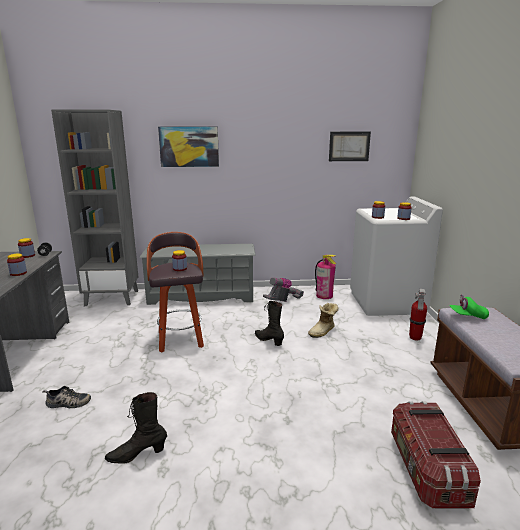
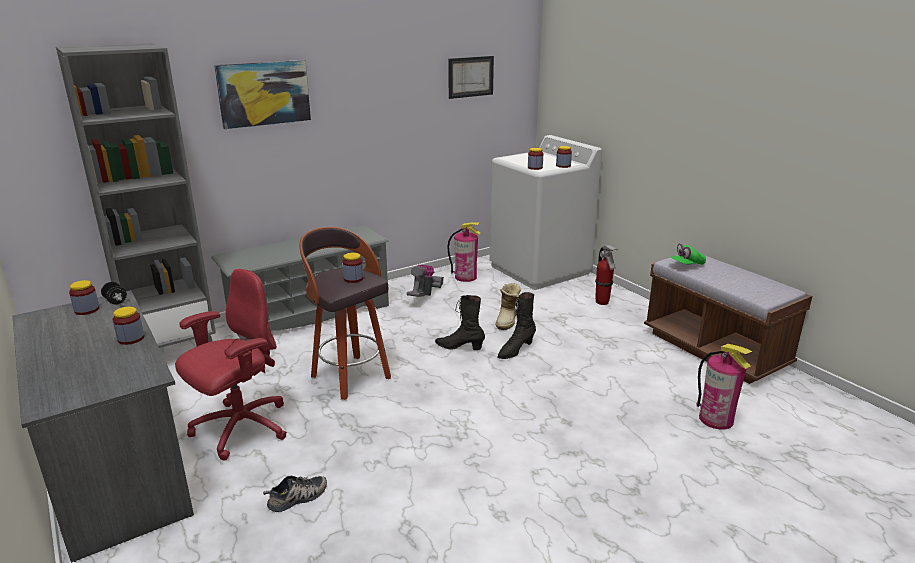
camera: 30 degrees left, 5 degrees up
black boot [105,392,167,464] -> black boot moved to [497,292,536,359]
storage box [391,401,481,509] -> fire extinguisher [696,344,753,430]
none -> red office chair [175,269,287,461]

